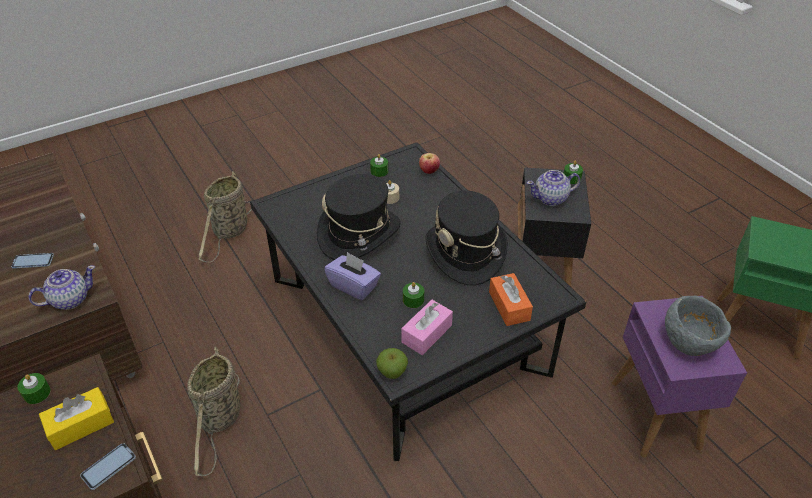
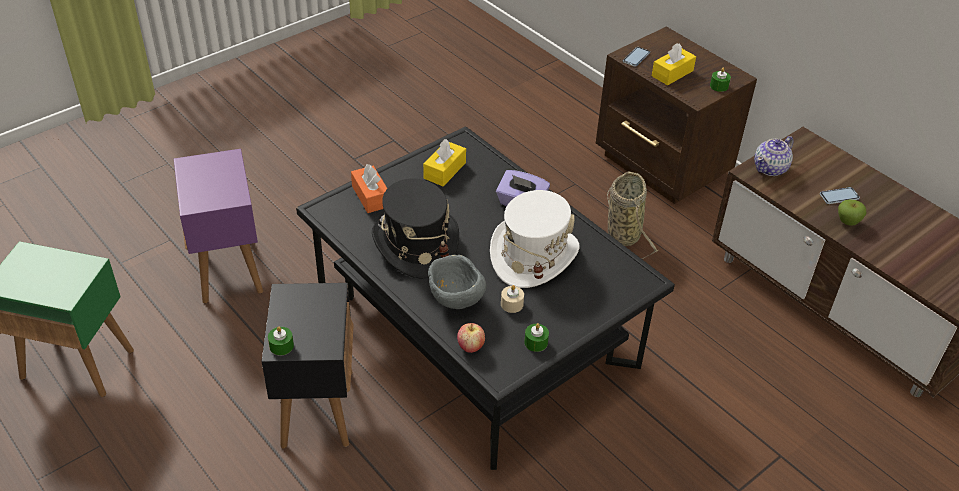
camera: 170 degrees right, 0 degrees up
basket [198,171,252,262] -> none
black hat [317,174,400,260] -> white hat [490,190,580,288]
apple [376,348,408,379] -> apple moved to [838,200,867,226]
pink tissue box [401,300,453,355] -> yellow tissue box [423,139,466,186]
green candle [403,282,424,308] -> none
teapot [527,170,580,206] -> none
grey bowl [665,296,731,356] -> grey bowl moved to [428,255,486,309]

